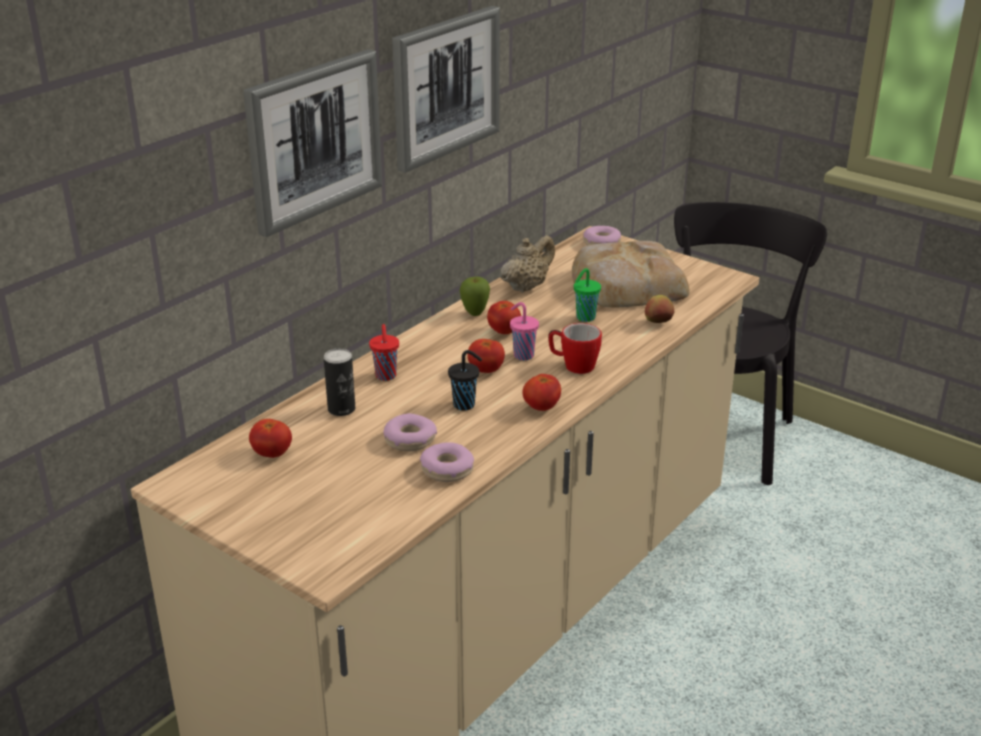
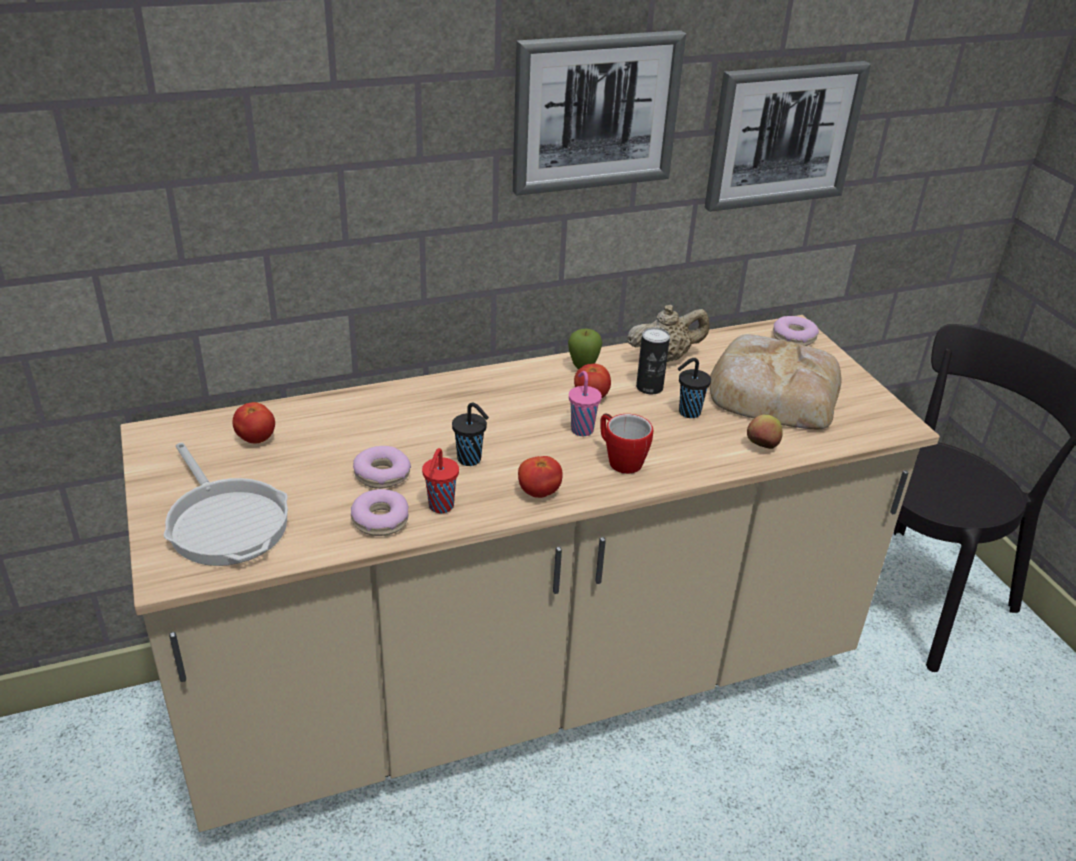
camera: 30 degrees right, 5 degrees up
picture [243,49,382,237] -> picture moved to [705,61,871,212]
can [324,348,355,416] -> can moved to [636,327,670,394]
red cup [369,324,399,381] -> red cup moved to [422,448,459,513]
tomato [467,339,505,373] -> none
green cup [574,268,601,322] -> black cup [678,358,711,418]
none -> frying pan [164,443,288,566]

